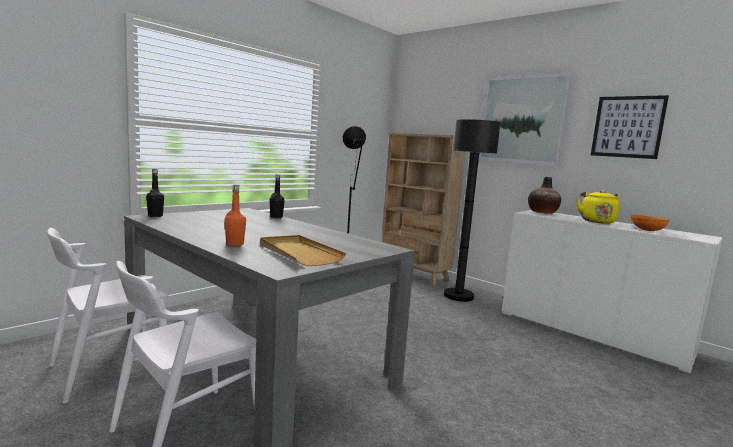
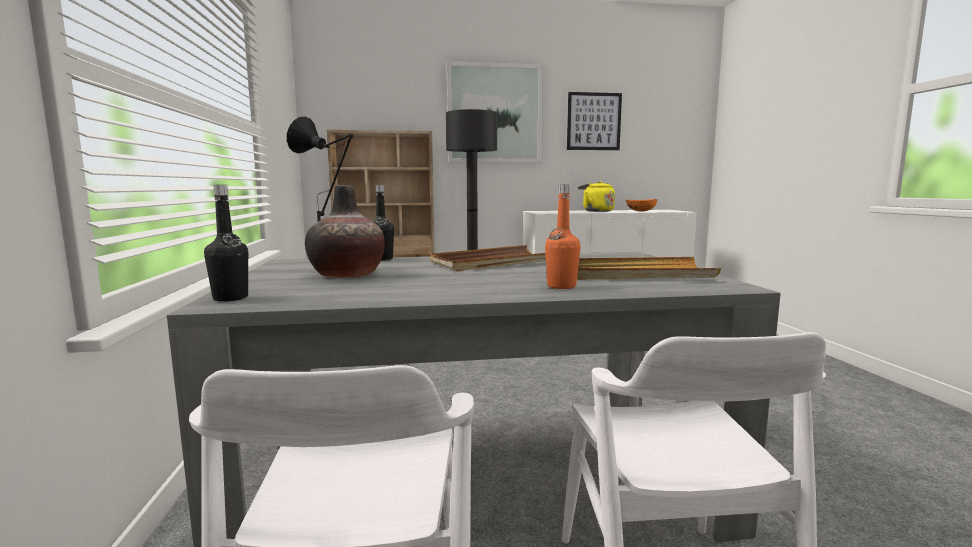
camera: 50 degrees left, 0 degrees up
vase [528,177,561,214] -> vase moved to [305,185,385,278]
none -> brown tray [430,245,546,271]

